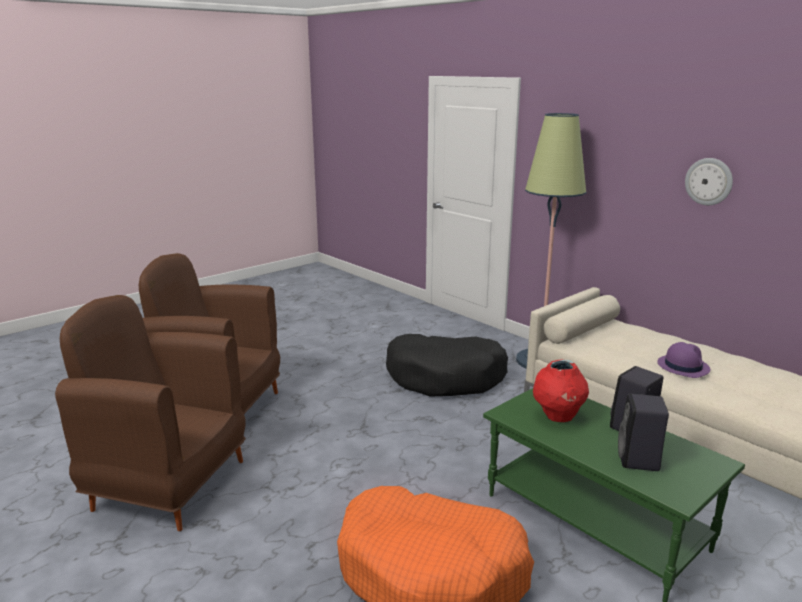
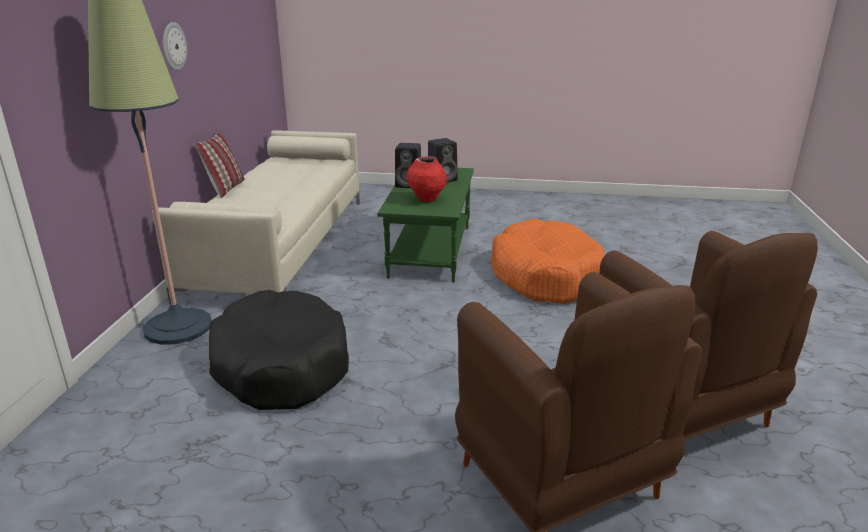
camera: 130 degrees left, 5 degrees up
purple hat [657,342,711,378] -> none
none -> pillow [194,130,245,198]

